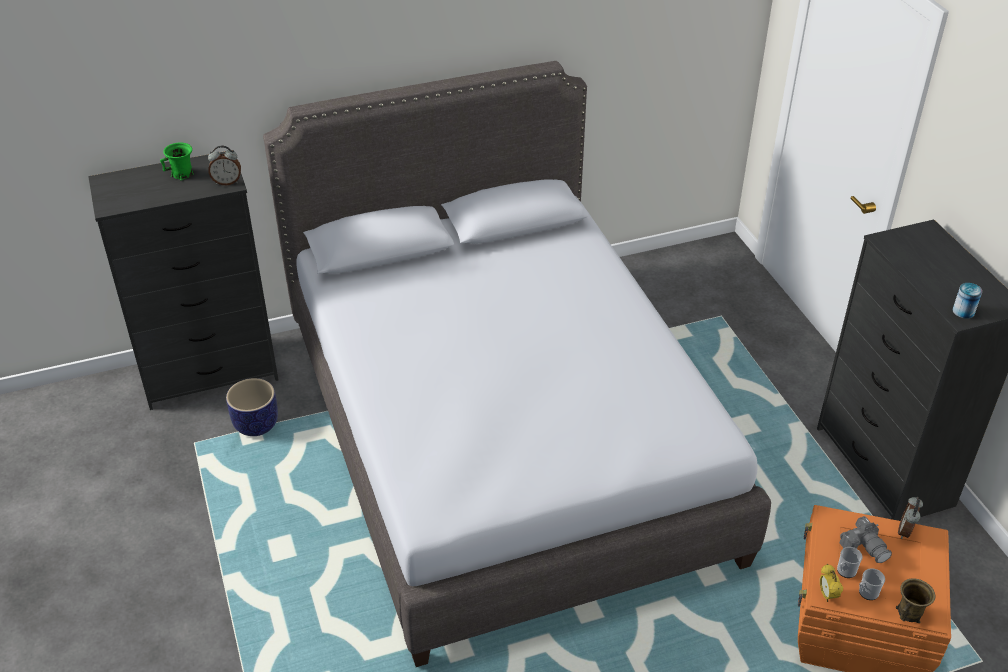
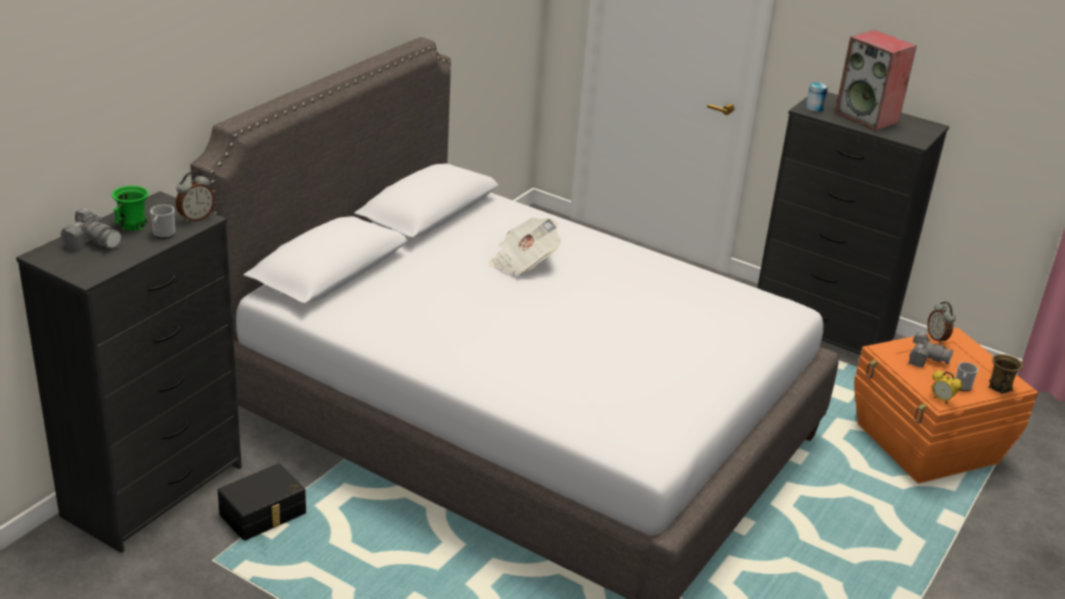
camera: 40 degrees left, 10 degrees down
planter [226,378,278,436] -> black storage box [218,463,306,541]
mug [837,547,863,578] -> mug moved to [150,205,175,239]
can [953,283,982,319] -> can moved to [806,82,828,112]
none -> camera [61,209,122,251]
none -> newspaper [489,218,561,276]
none -> speaker [835,30,917,131]

